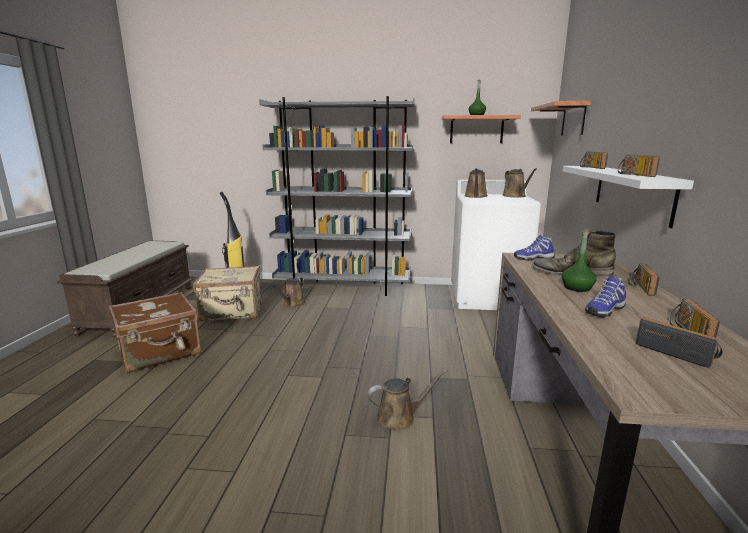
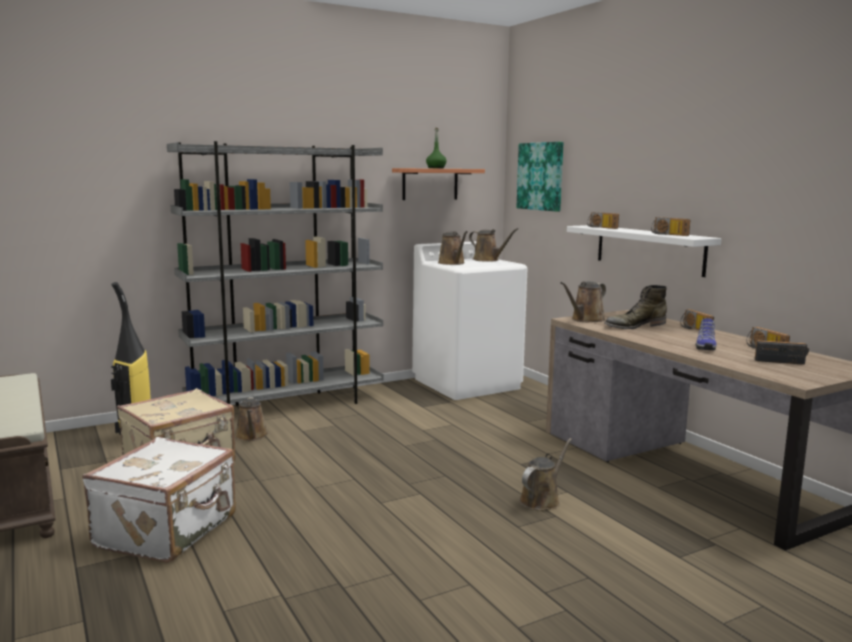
camera: 35 degrees left, 5 degrees down
brown suitcase [109,292,201,373] -> white suitcase [82,437,236,563]
shoe [514,235,555,261] -> brown watering can [560,281,606,322]
shelf [531,101,592,136] -> picture [517,142,564,212]
green bottle [562,229,597,292] -> none

